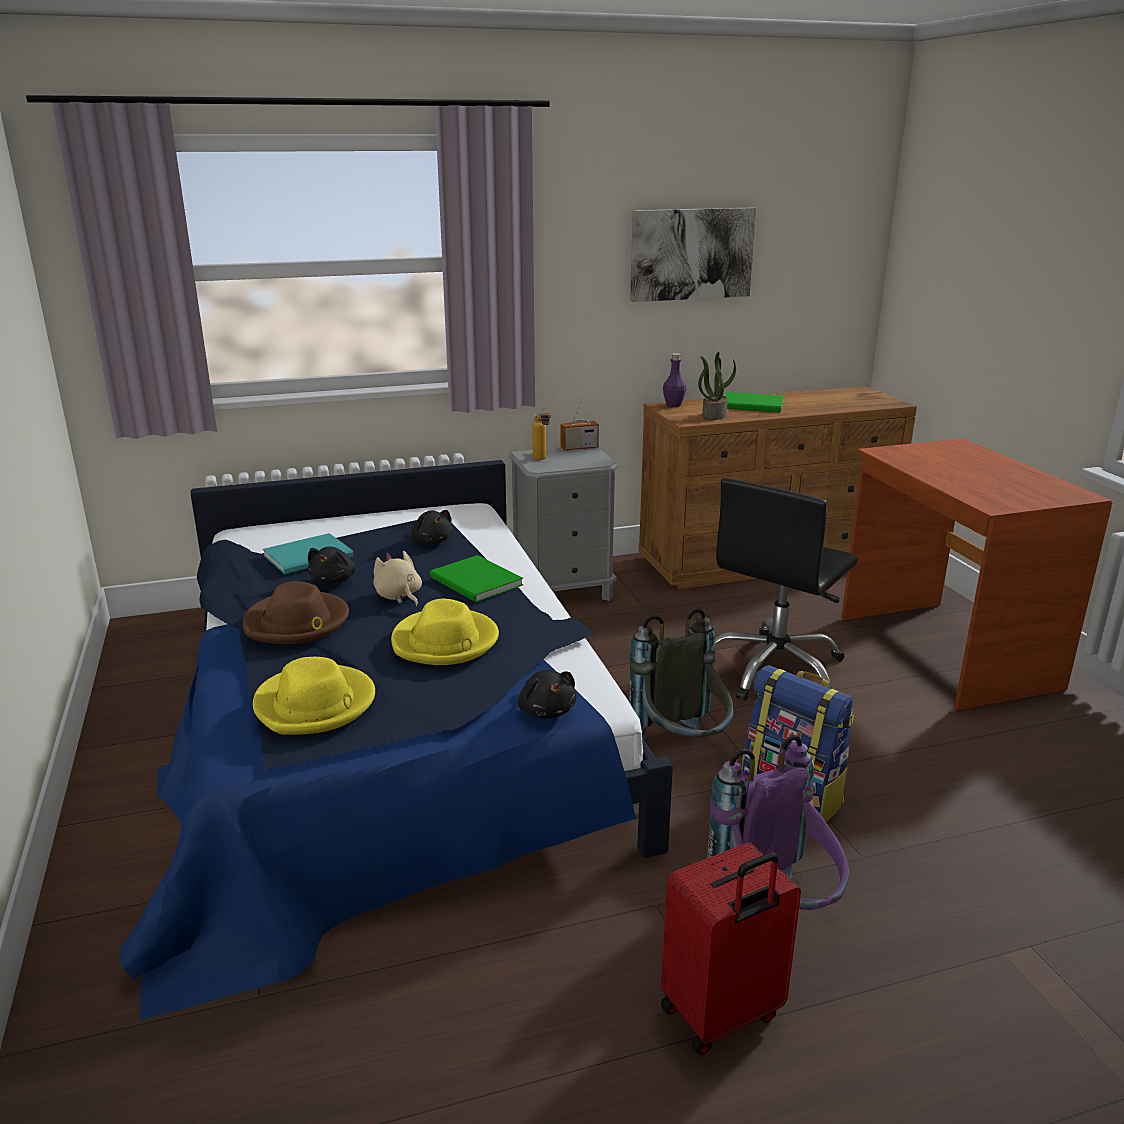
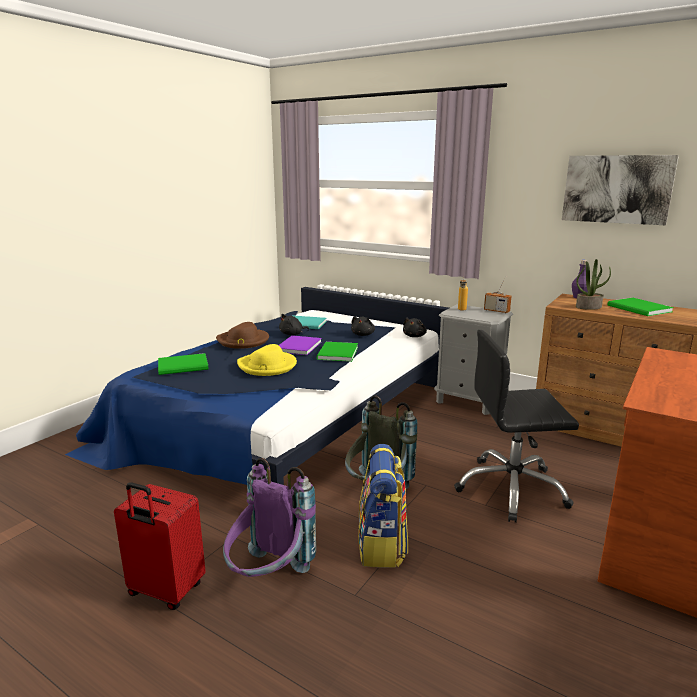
camera: 50 degrees right, 5 degrees down
yellow hat [253,657,375,735] -> green book [158,353,209,375]
beige plush toy [373,551,422,607] -> purple book [279,335,322,355]
black plush toy [517,670,577,718] -> black plush toy moved to [403,318,427,337]

